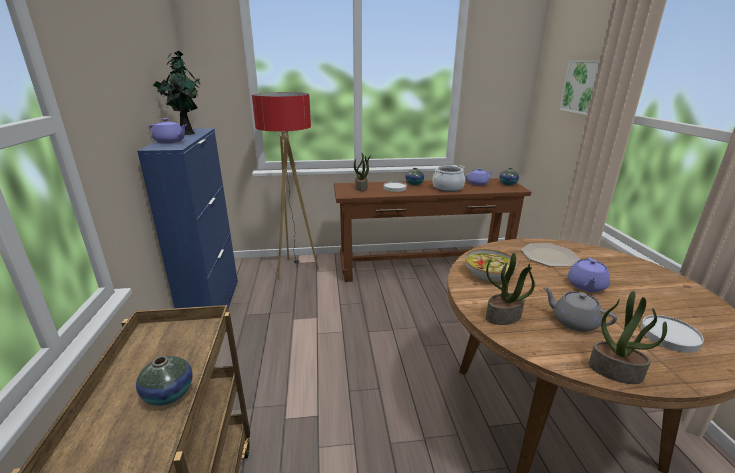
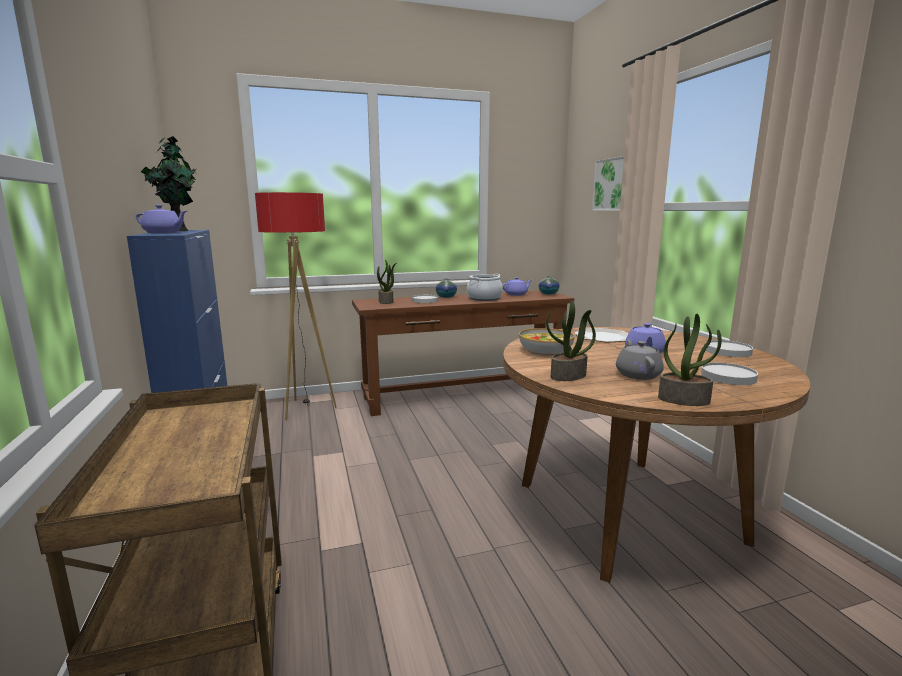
camera: 10 degrees left, 10 degrees down
vase [136,356,193,406] -> none
grey teapot [543,287,617,332] -> grey teapot turned 60 degrees clockwise [616,339,664,380]
none -> white plate [706,340,753,357]

